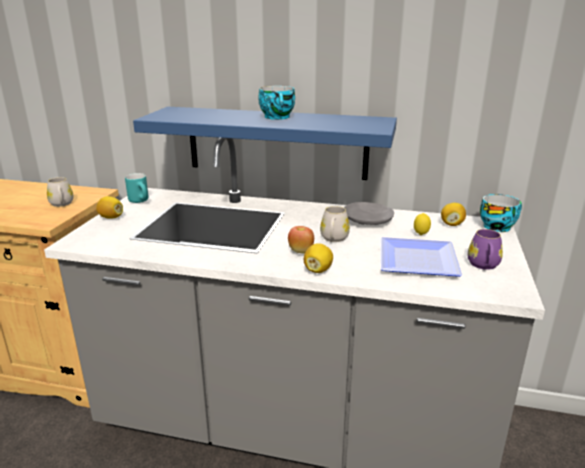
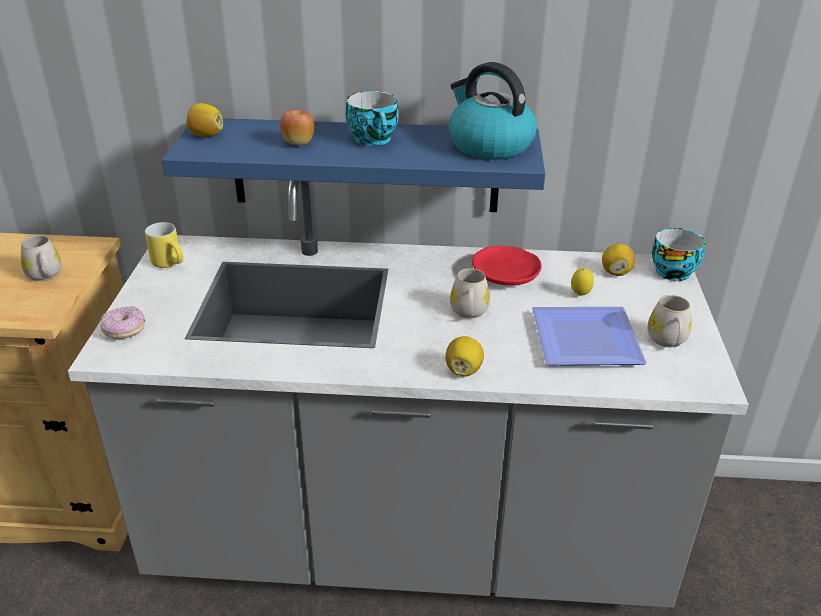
camera: 10 degrees left, 10 degrees up
lemon [96,196,123,219] -> lemon moved to [186,103,223,136]
turquoise mug [125,173,149,203] -> yellow mug [145,222,183,268]
apple [288,226,314,254] -> apple moved to [280,109,314,145]
grey plate [344,202,394,225] -> red plate [472,246,542,285]
purple mug [468,229,503,270] -> white mug [647,295,692,347]
none -> donut [100,306,145,339]
none -> kettle [449,62,537,160]

